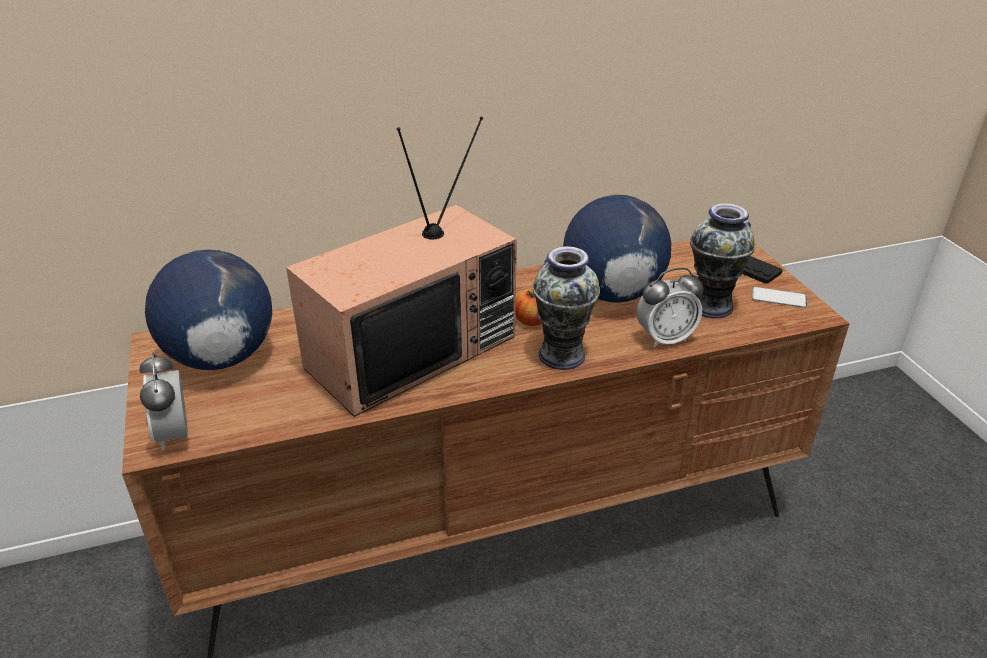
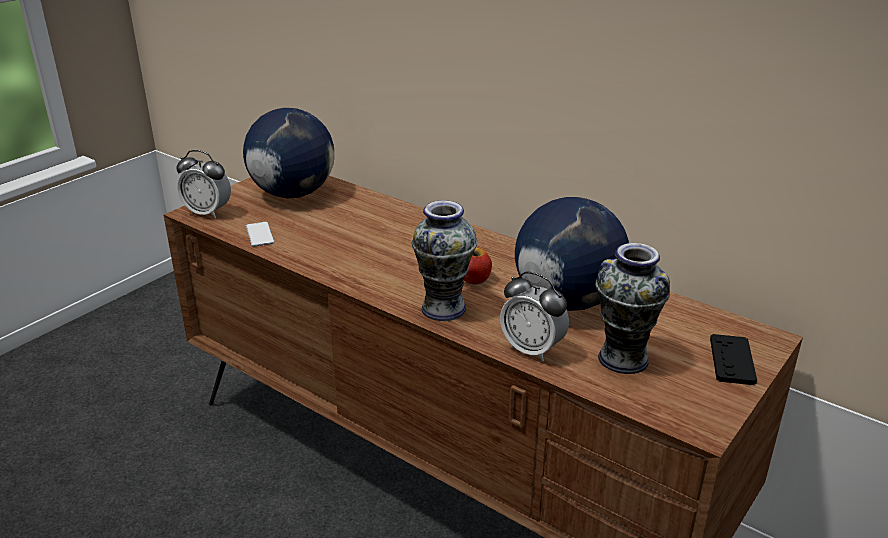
camera: 55 degrees right, 5 degrees down
alarm clock [139,352,188,451] -> alarm clock turned 105 degrees counterclockwise [176,150,231,219]
television [286,117,517,417] -> none
phone [752,287,807,308] -> phone moved to [246,222,274,247]

